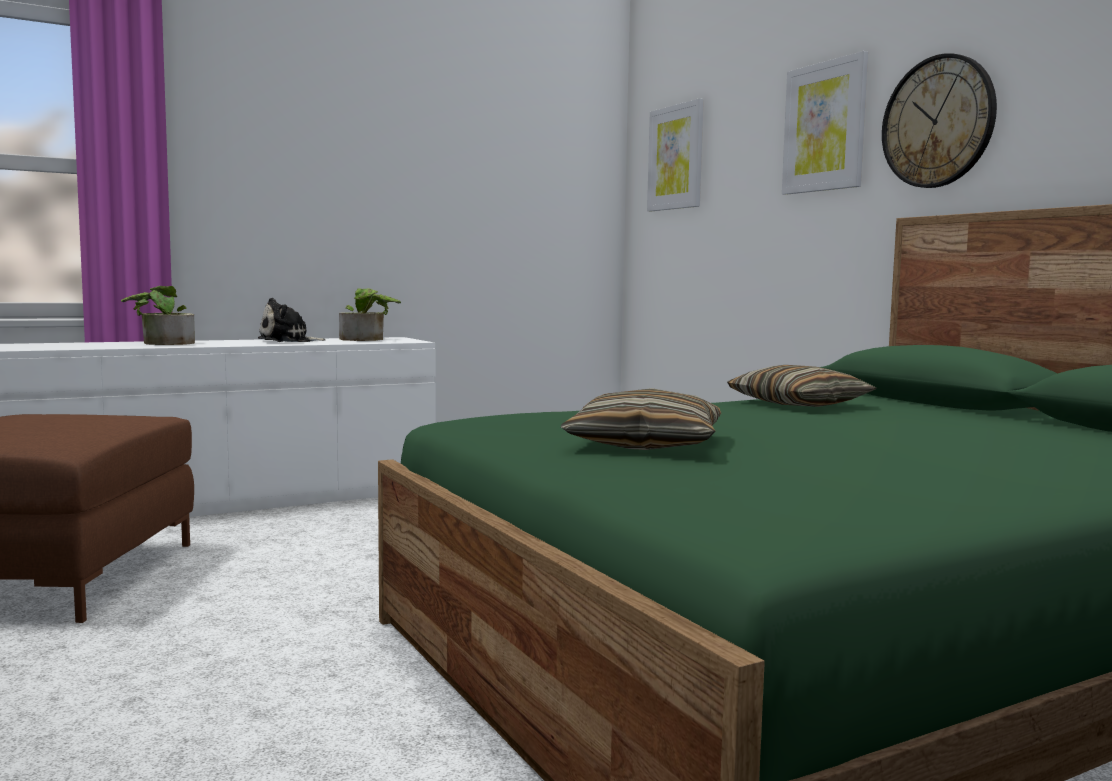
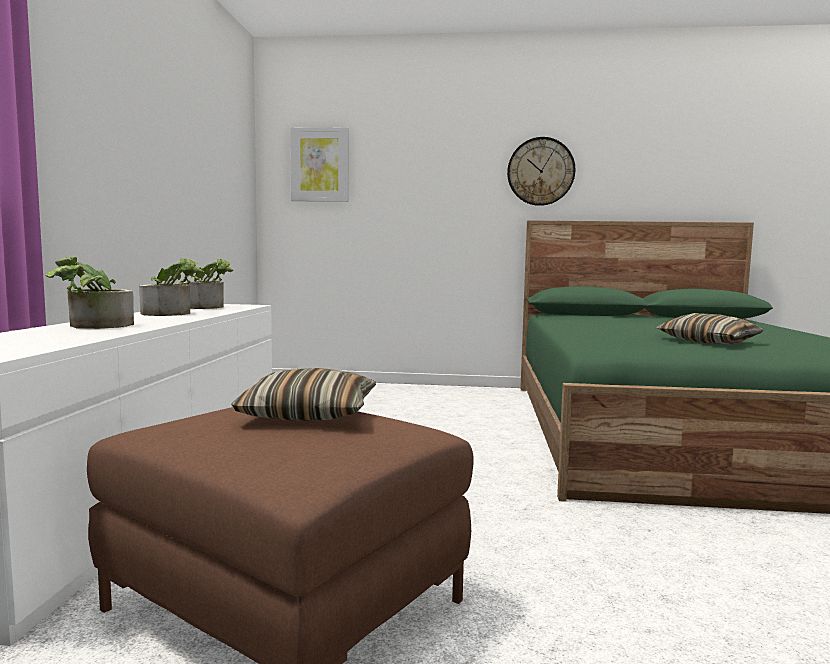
camera: 55 degrees left, 0 degrees up
plush toy [258,298,326,342] -> potted plant [139,258,204,316]
pillow [727,365,876,407] -> pillow moved to [231,368,376,421]
picture [782,51,868,195] -> none

